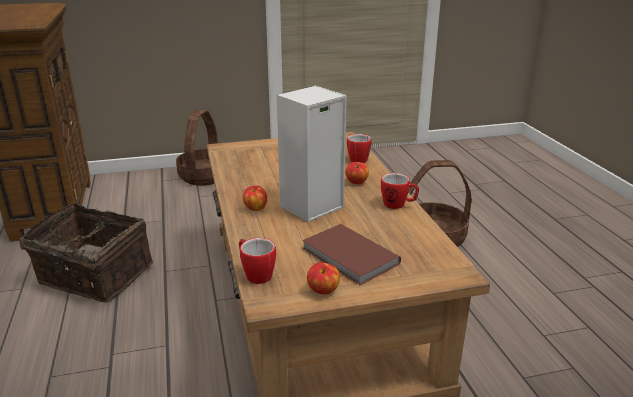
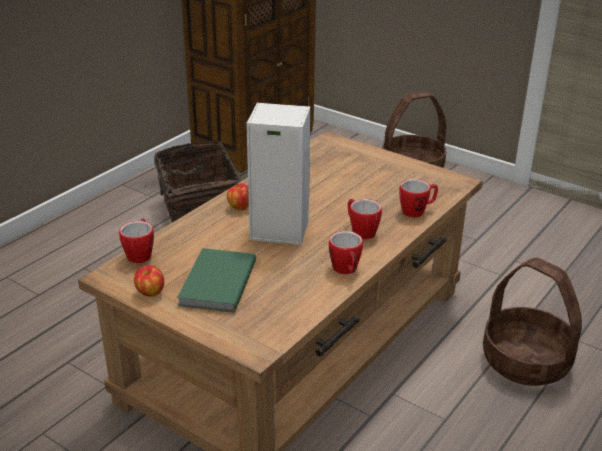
camera: 50 degrees right, 5 degrees up
brown book [302,224,401,285] -> green book [177,248,256,313]
apple [345,162,369,184] -> mug [348,199,382,239]

